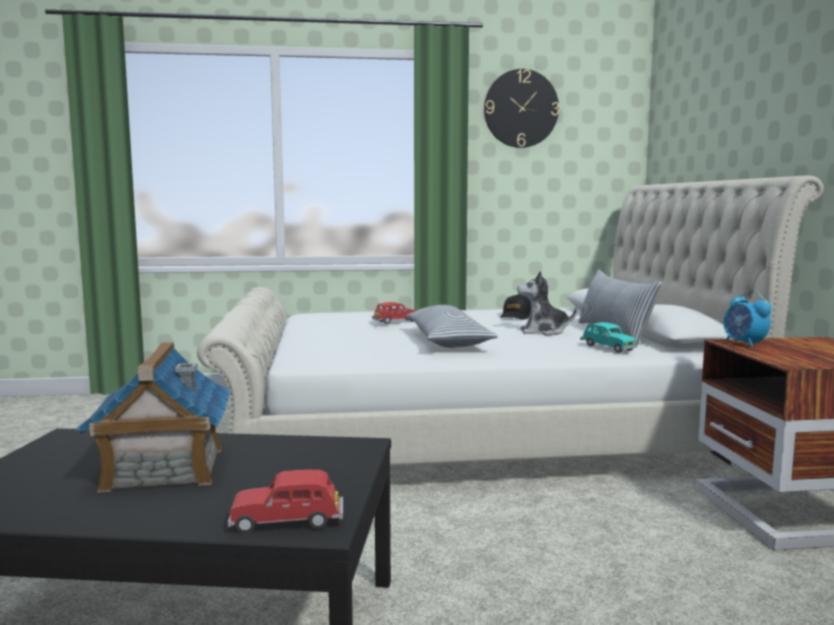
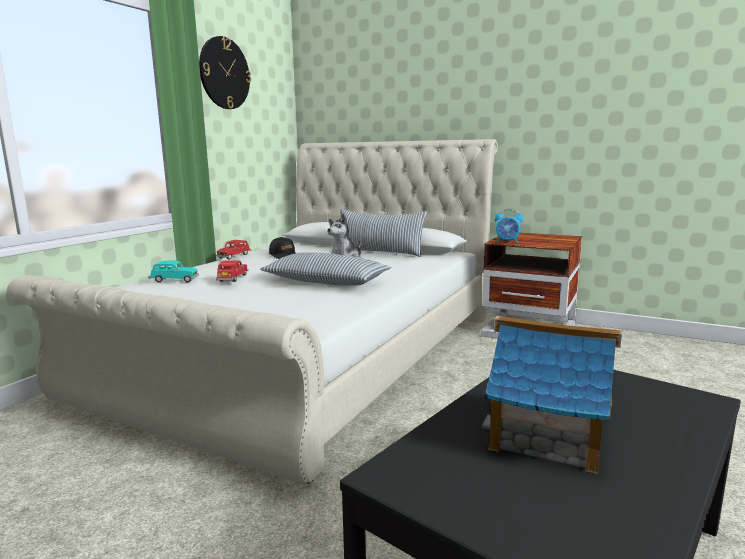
camera: 55 degrees left, 5 degrees up
red toy car [228,470,343,533] -> red toy car moved to [216,240,251,259]
turquoise toy car [580,322,637,353] -> turquoise toy car moved to [148,261,199,282]

